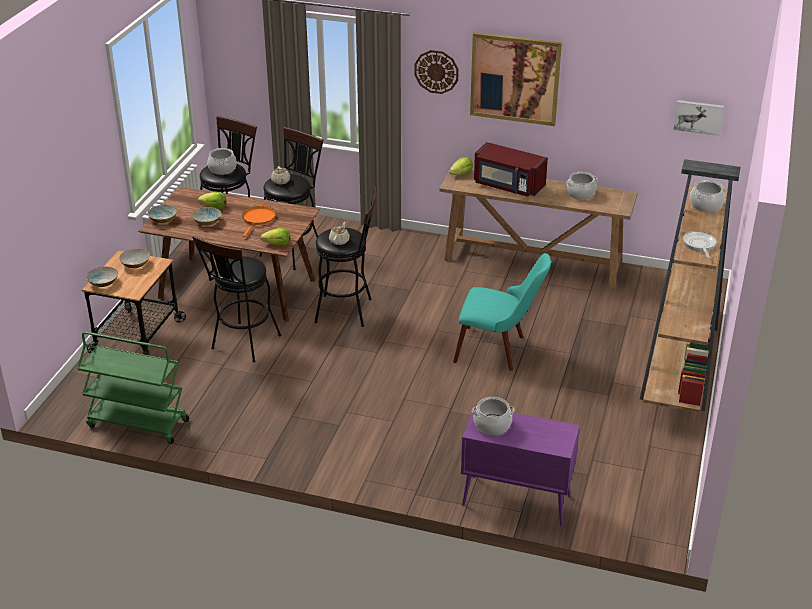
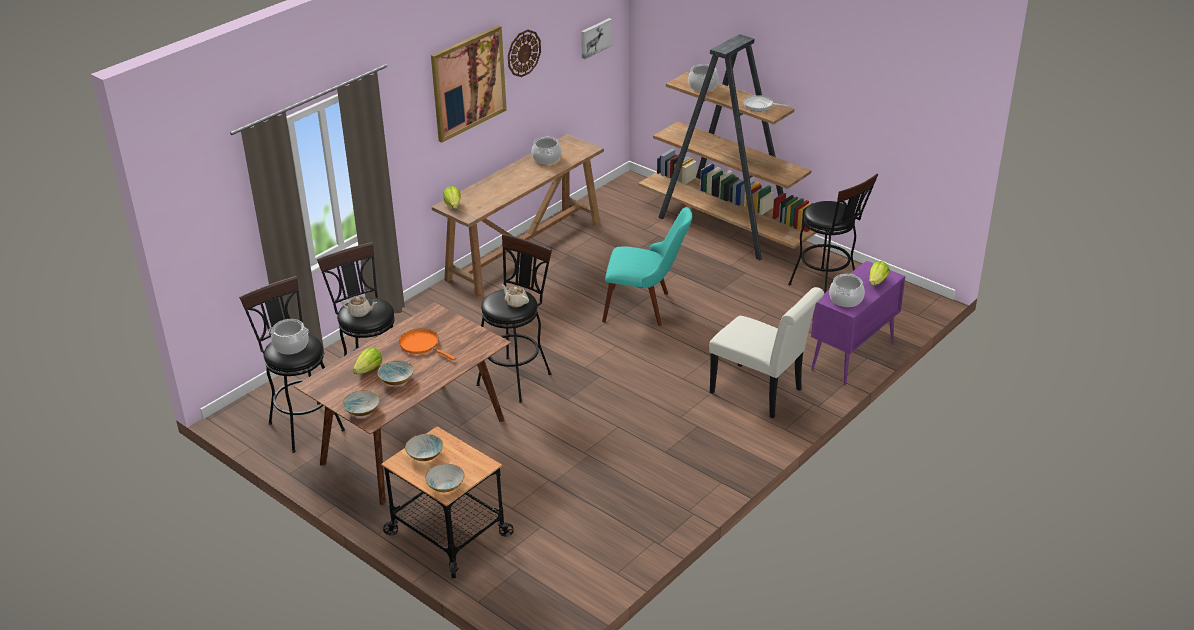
camera: 65 degrees left, 0 degrees up
green cart [77,331,189,444] -> none
black stool [192,236,281,363] -> black stool moved to [788,174,878,293]
lettuce [260,228,290,246] -> lettuce moved to [869,261,890,286]
wall clock [414,50,459,94] -> wall clock moved to [508,29,541,77]
turquoise chair [453,253,551,371] -> turquoise chair turned 60 degrees clockwise [602,207,692,326]
red microwave [474,142,548,197] -> none
none -> white chair [709,287,824,418]

